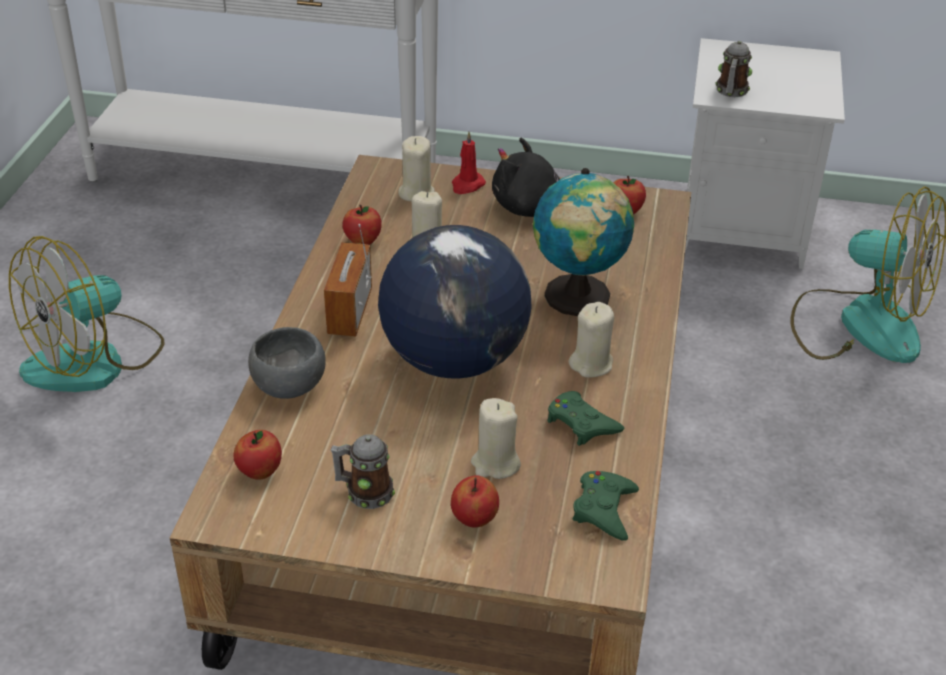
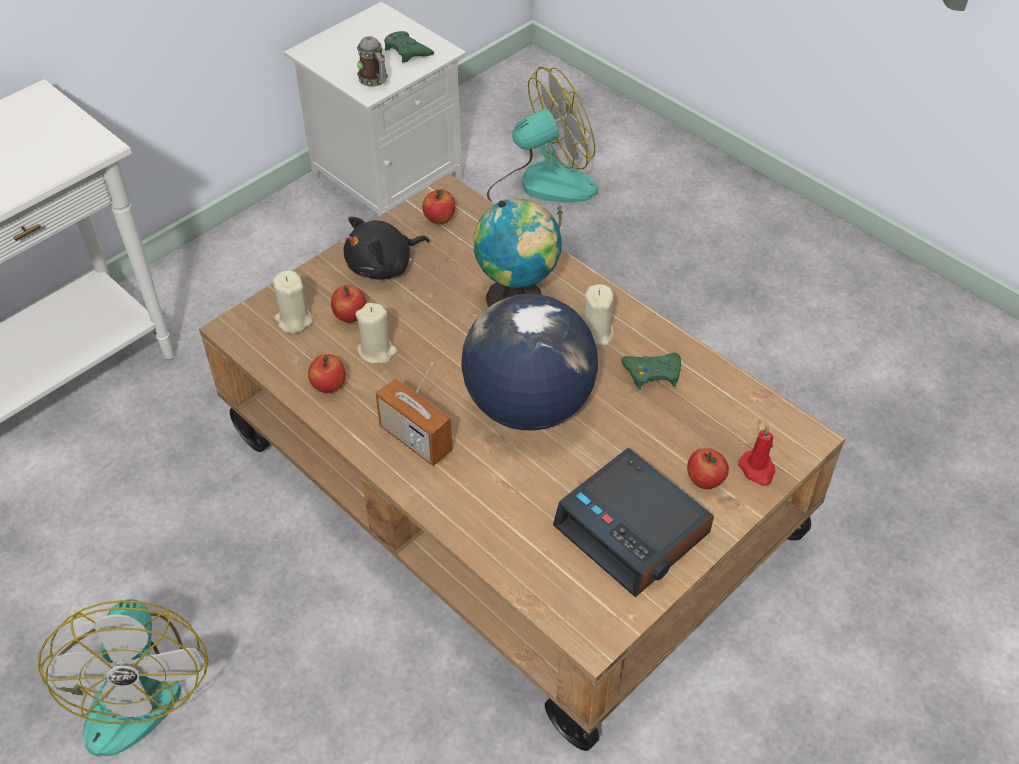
camera: 55 degrees left, 10 degrees up
apple [233,430,282,480] -> apple moved to [331,285,367,323]
grey bowl [248,327,326,399] -> none
mug [331,434,395,509] -> alarm clock [553,448,714,597]
red candle [452,131,486,194] -> red candle moved to [738,426,776,486]
beige candle [471,398,521,479] -> none
green game controller [573,471,639,541] -> green game controller moved to [384,31,434,63]

